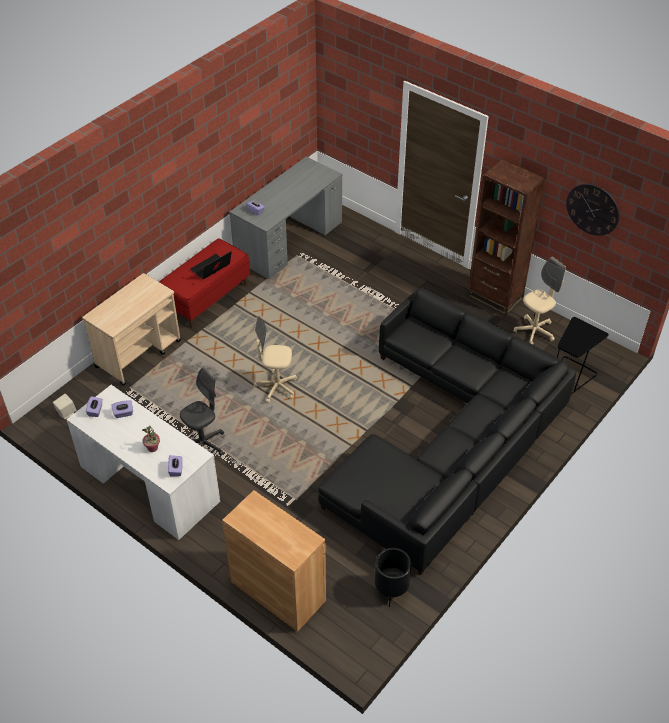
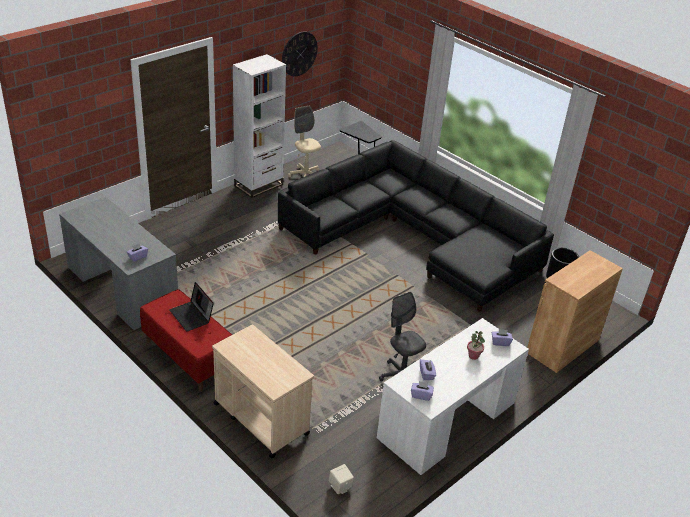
camera: 85 degrees left, 10 degrees down
beige office chair [254,316,297,403] -> none
brown bookcase [467,159,546,316] -> white bookcase [233,54,286,198]

